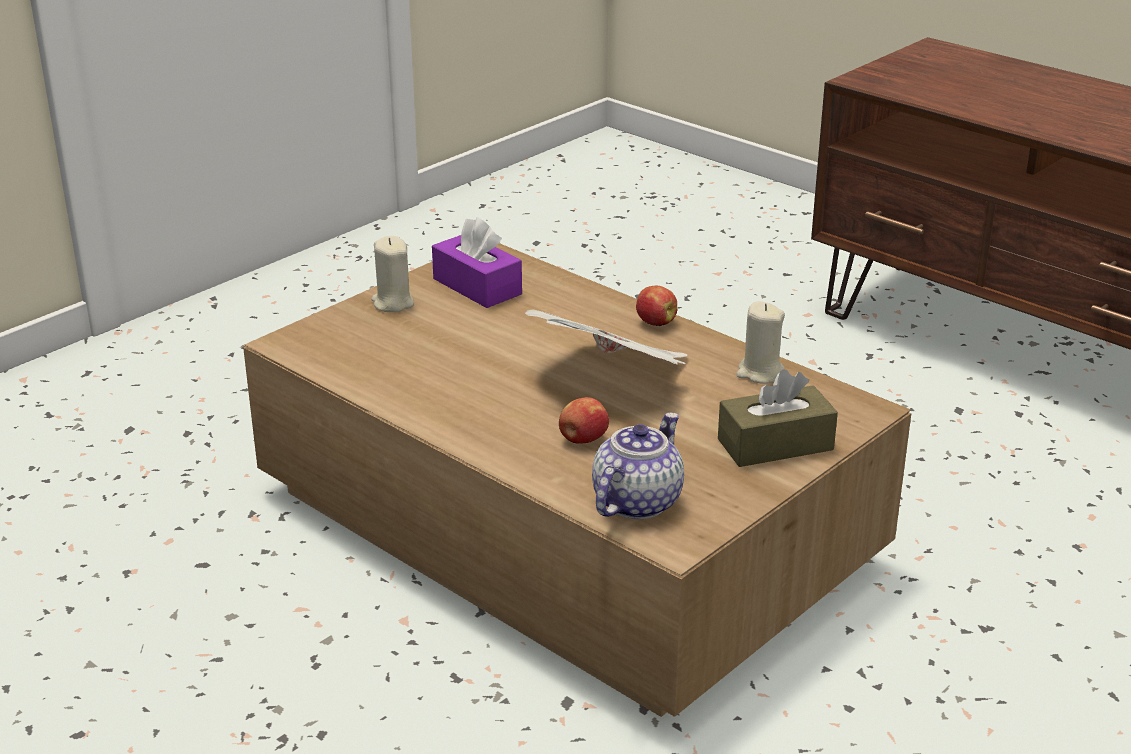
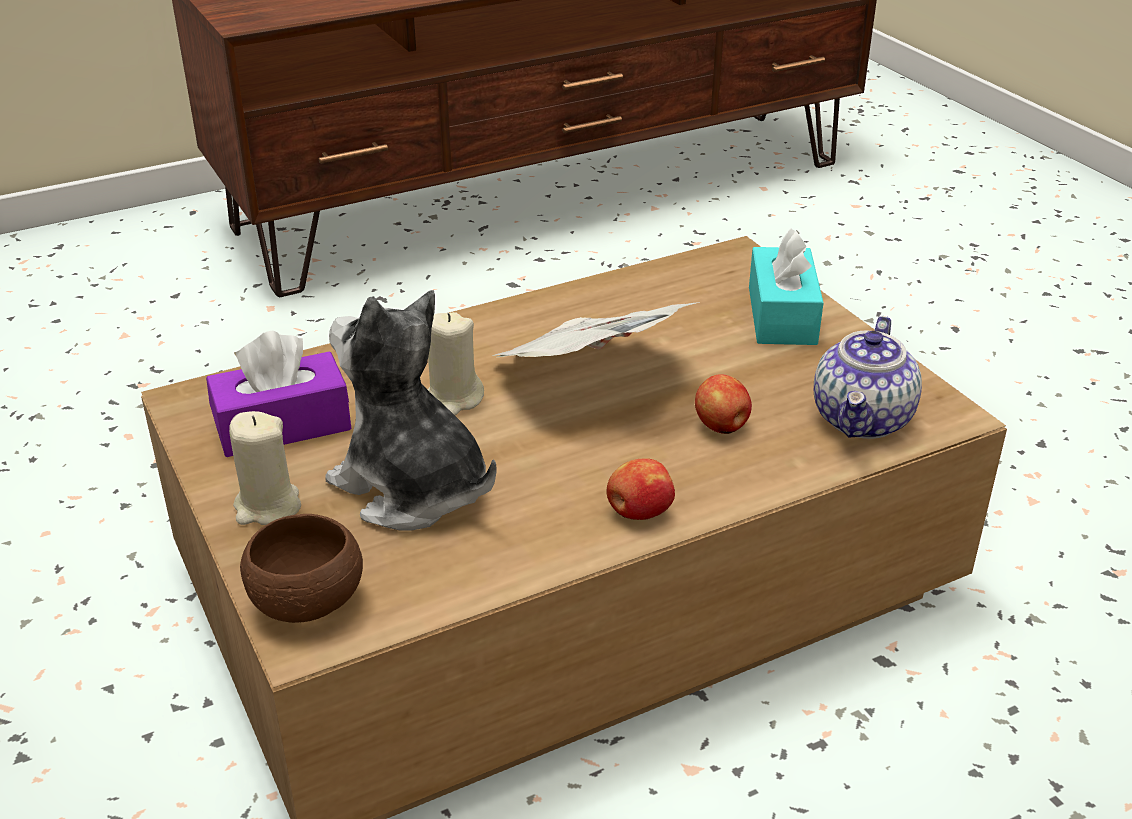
camera: 70 degrees left, 5 degrees up
teapot [592,413,684,519] -> teapot turned 120 degrees counterclockwise [814,316,922,439]
apple [636,286,678,326] -> apple moved to [607,459,675,520]
brown tissue box [718,369,838,467] -> turquoise tissue box [749,228,823,345]
beige candle [736,301,785,384] -> beige candle moved to [427,312,484,415]
none -> brown bowl [240,514,363,623]
none -> plush toy [325,290,497,531]

